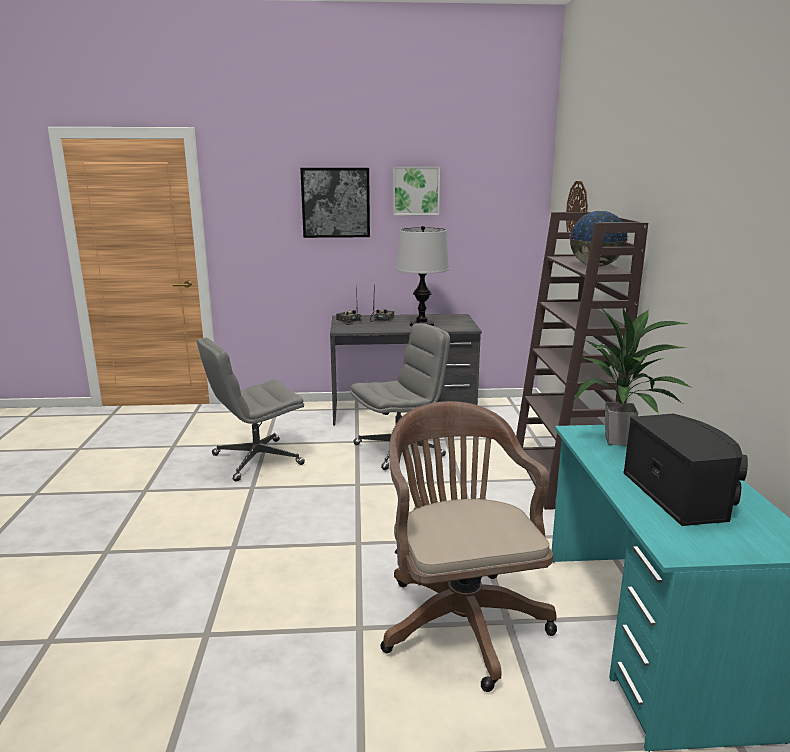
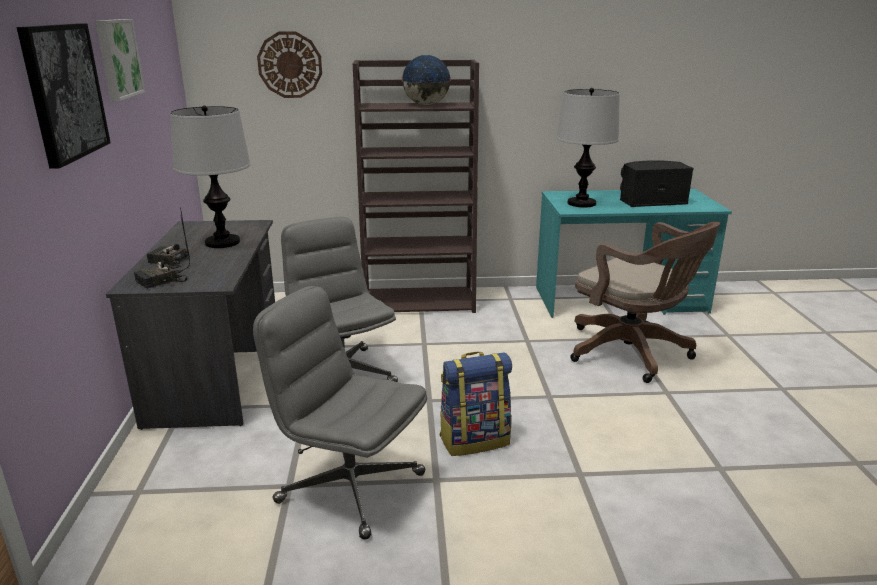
camera: 90 degrees left, 5 degrees up
grey office chair [197,338,305,482] -> grey office chair turned 150 degrees clockwise [253,286,427,540]
brown office chair [380,401,557,692] -> brown office chair turned 120 degrees counterclockwise [570,222,720,383]
potted plant [573,308,690,446] -> table lamp [557,88,620,208]
none -> backpack [439,352,512,456]

